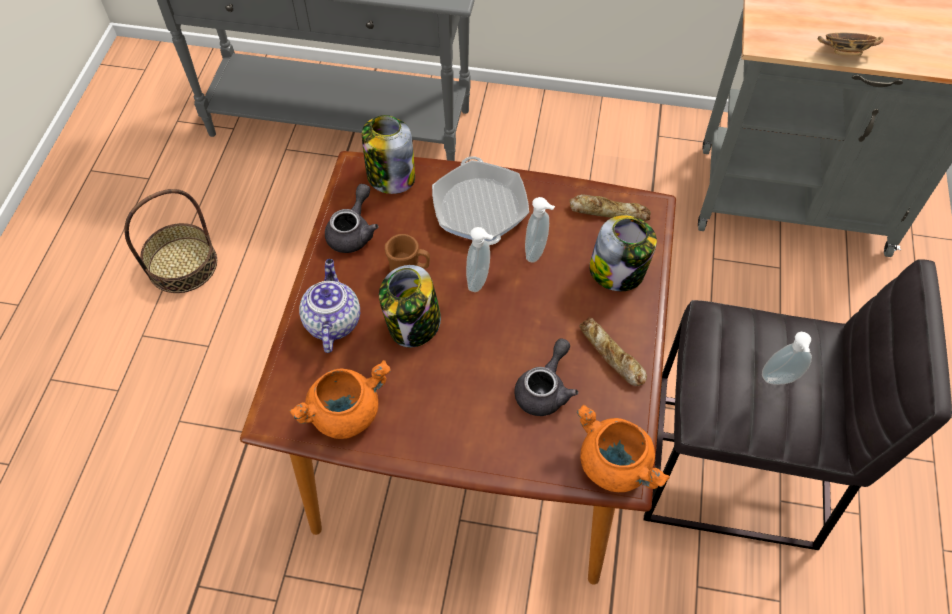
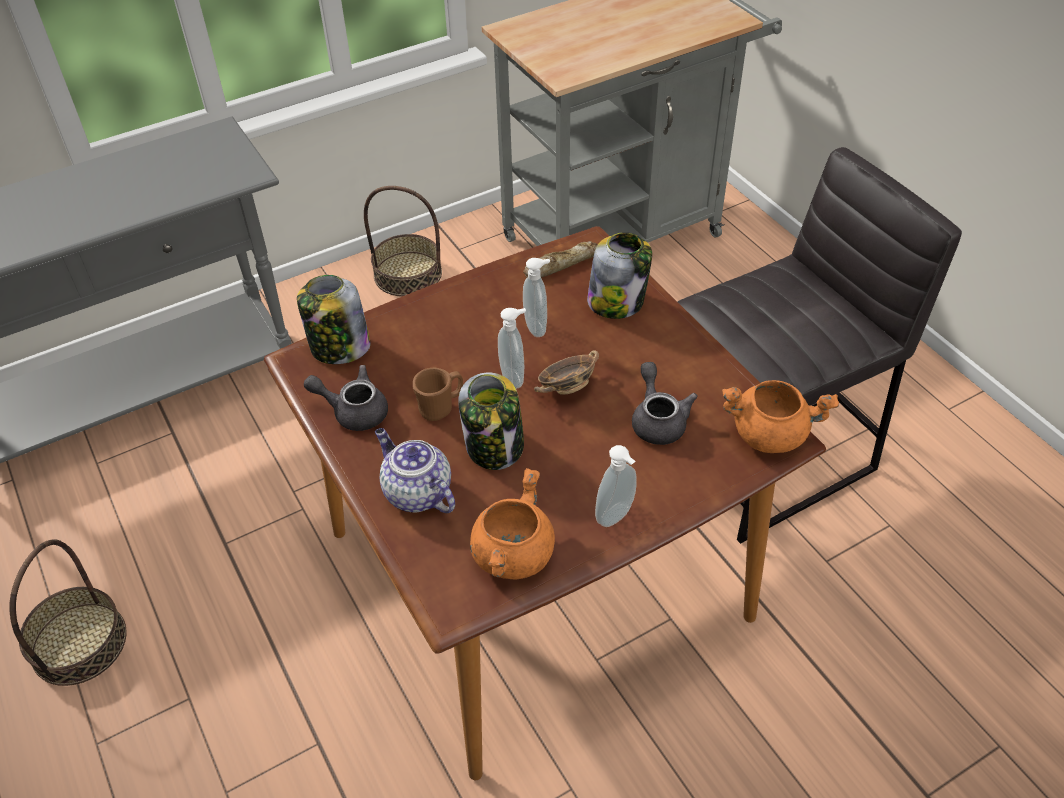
camera: 40 degrees left, 10 degrees down
grey teapot [325,184,379,253] -> grey teapot turned 60 degrees counterclockwise [304,365,388,431]
frying pan [432,157,529,245] -> none
bread [579,317,647,386] -> none
soap dispenser [762,332,812,385] -> soap dispenser moved to [595,445,637,527]
bowl [818,33,884,56] -> bowl moved to [534,350,599,395]
none -> basket [364,186,442,297]

